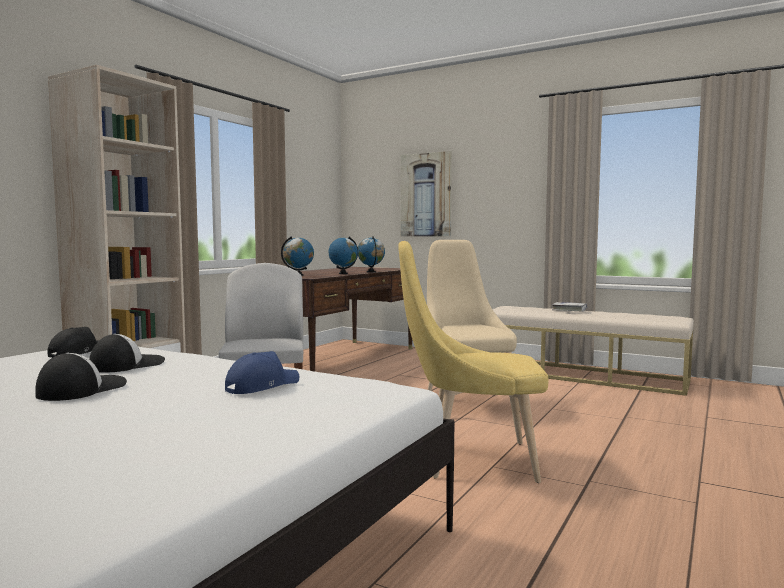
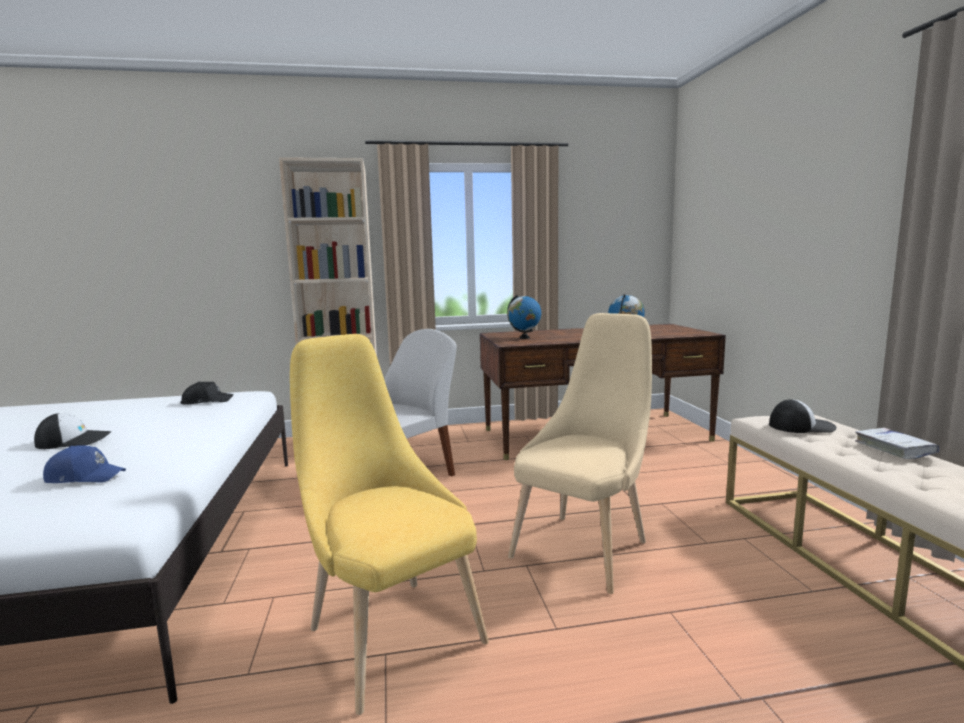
camera: 50 degrees right, 5 degrees up
cap [89,334,165,373] -> cap moved to [769,399,837,433]
globe [329,236,358,274] -> none
picture [401,151,452,237] -> none

